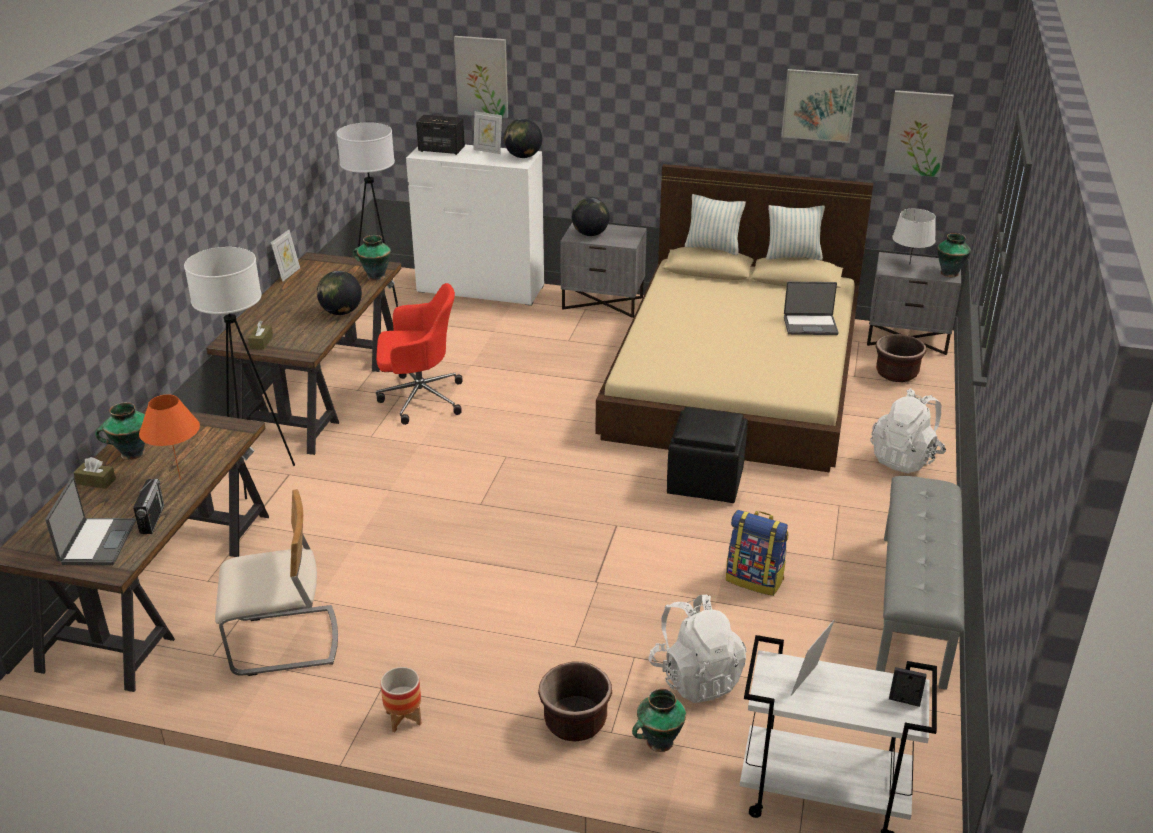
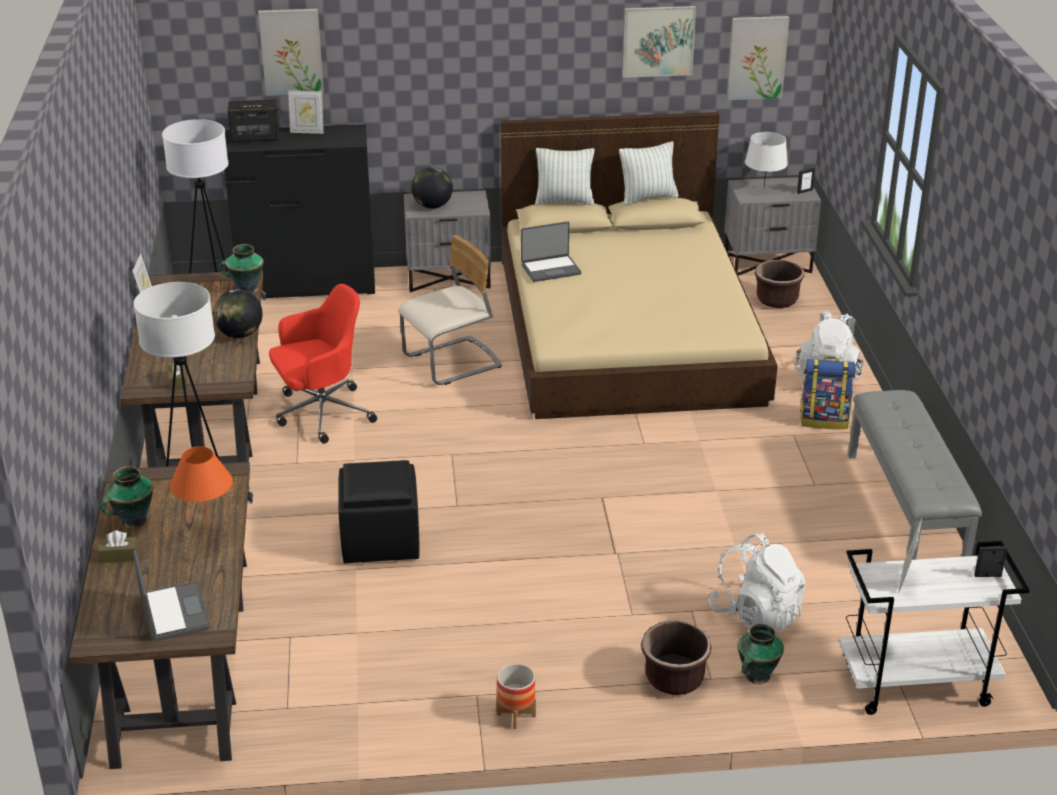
camera: 20 degrees left, 0 degrees up
radio [133,478,165,534] -> none
beige chair [215,489,338,676] -> beige chair moved to [398,235,502,385]
white dresser [406,145,544,306] -> black dresser [224,124,375,298]
globe [504,119,542,158] -> none
black ottoman [667,407,748,503] -> black ottoman moved to [338,460,419,563]
backpack [726,510,789,596] -> backpack moved to [800,357,856,429]
laptop [784,282,839,335] -> laptop moved to [521,221,581,282]
vase [937,233,971,277] -> picture frame [797,168,815,194]

